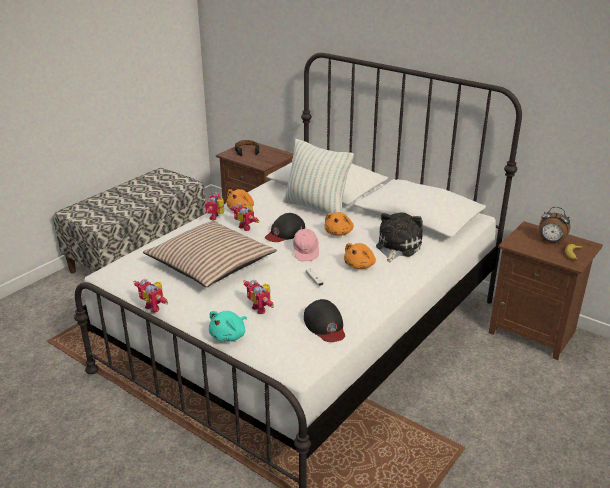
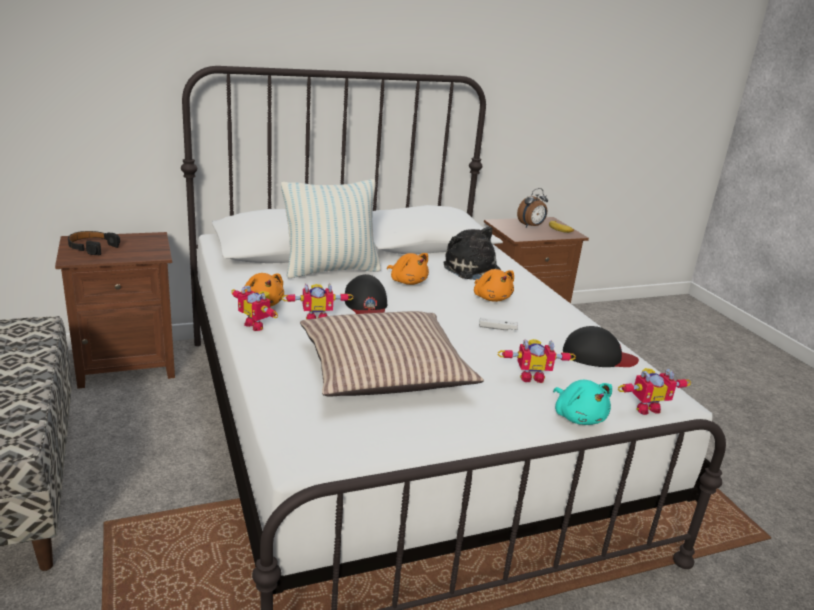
camera: 60 degrees left, 5 degrees down
toy robot [133,279,168,313] -> toy robot moved to [617,368,691,415]
pink cap [293,226,319,262] -> none

